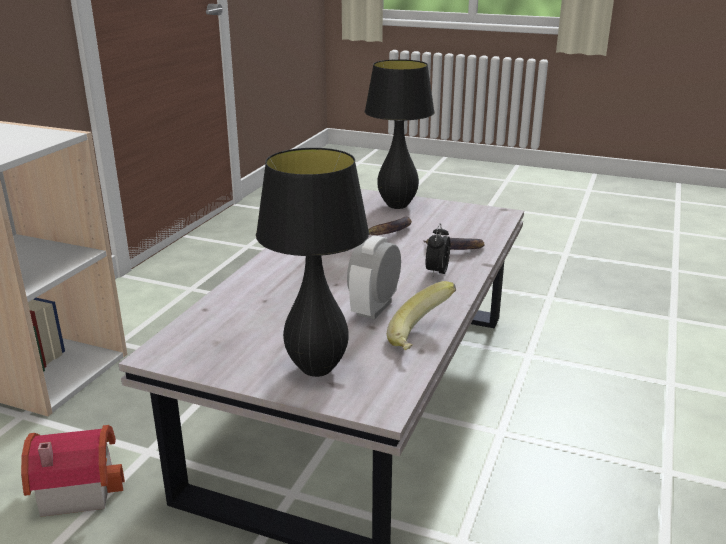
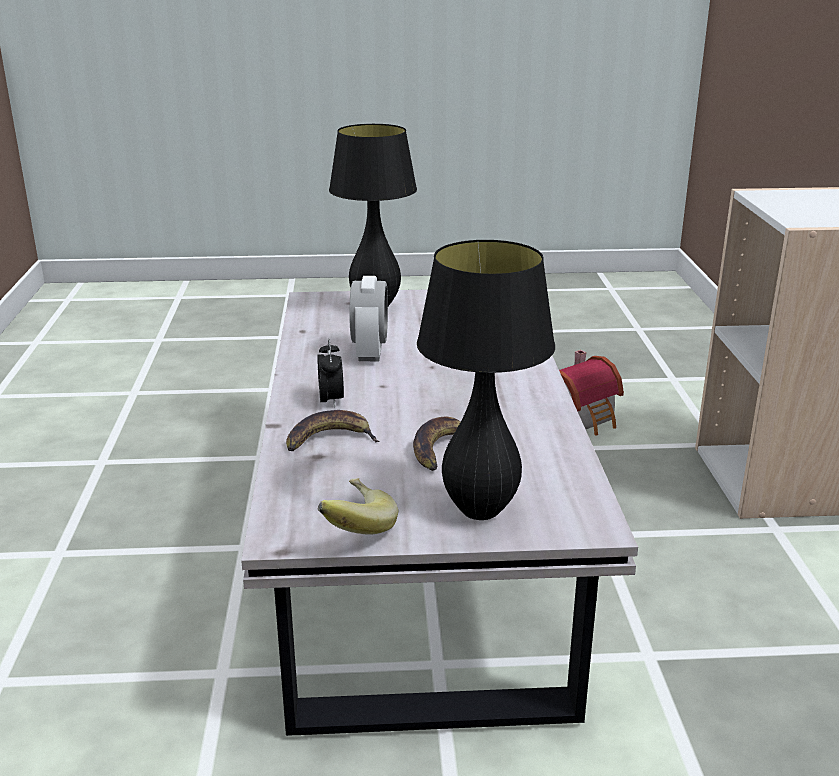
camera: 155 degrees right, 0 degrees up
banana [387,281,456,350] -> banana moved to [318,478,398,535]

